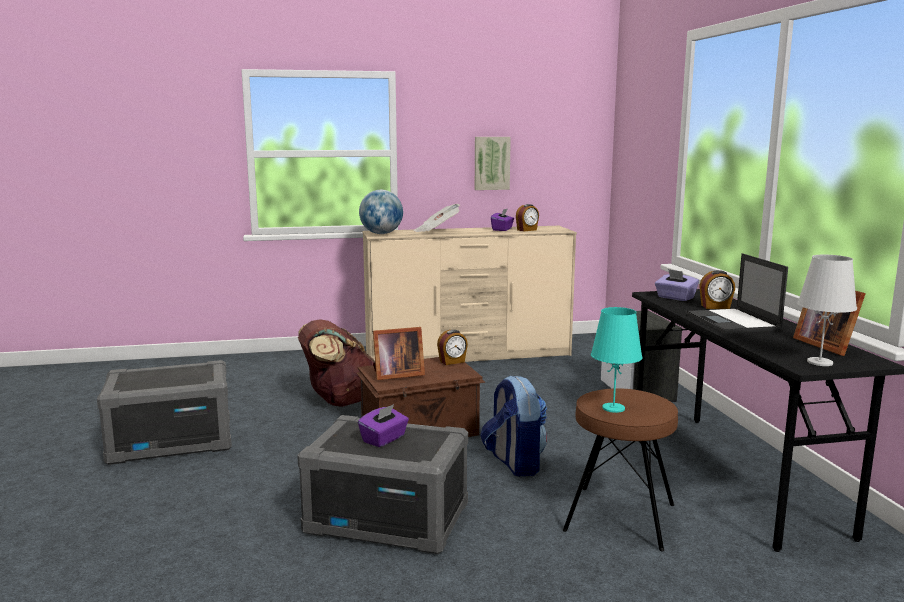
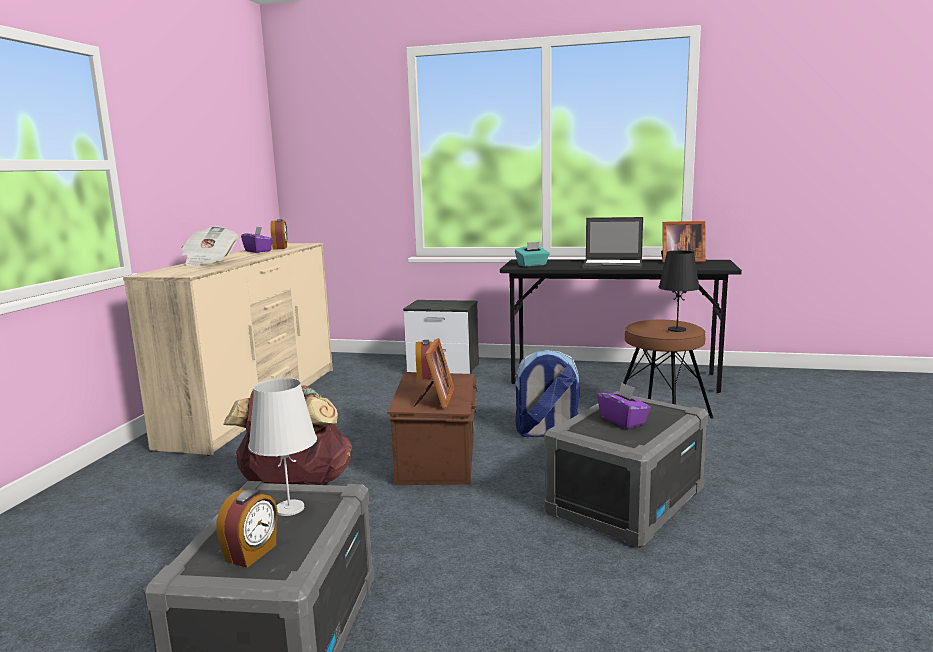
camera: 65 degrees left, 0 degrees up
globe [359,190,403,234] -> none
picture [475,137,511,190] -> none
turquoise table lamp [591,307,643,413] -> black table lamp [658,250,700,332]
purple tissue box [655,269,699,301] -> turquoise tissue box [515,242,549,267]
alarm clock [699,270,735,309] -> alarm clock moved to [216,489,278,568]
white table lamp [797,255,857,366] -> white table lamp moved to [248,378,317,516]

